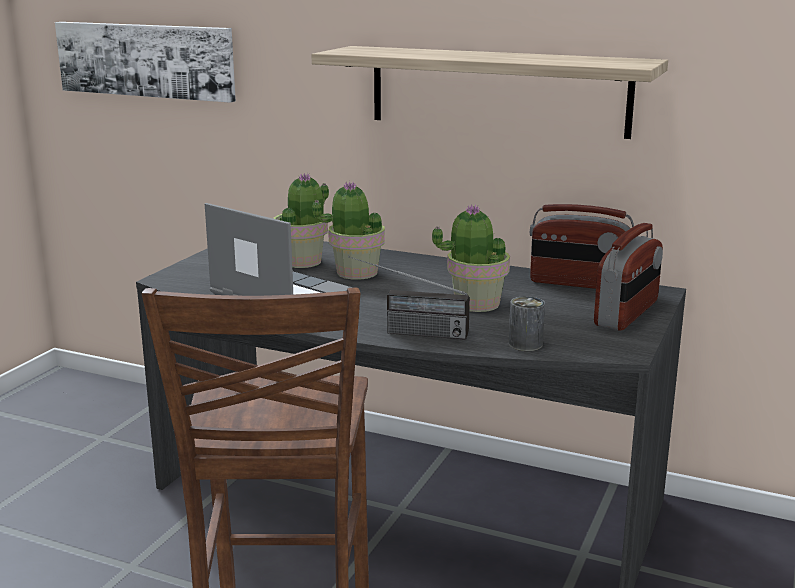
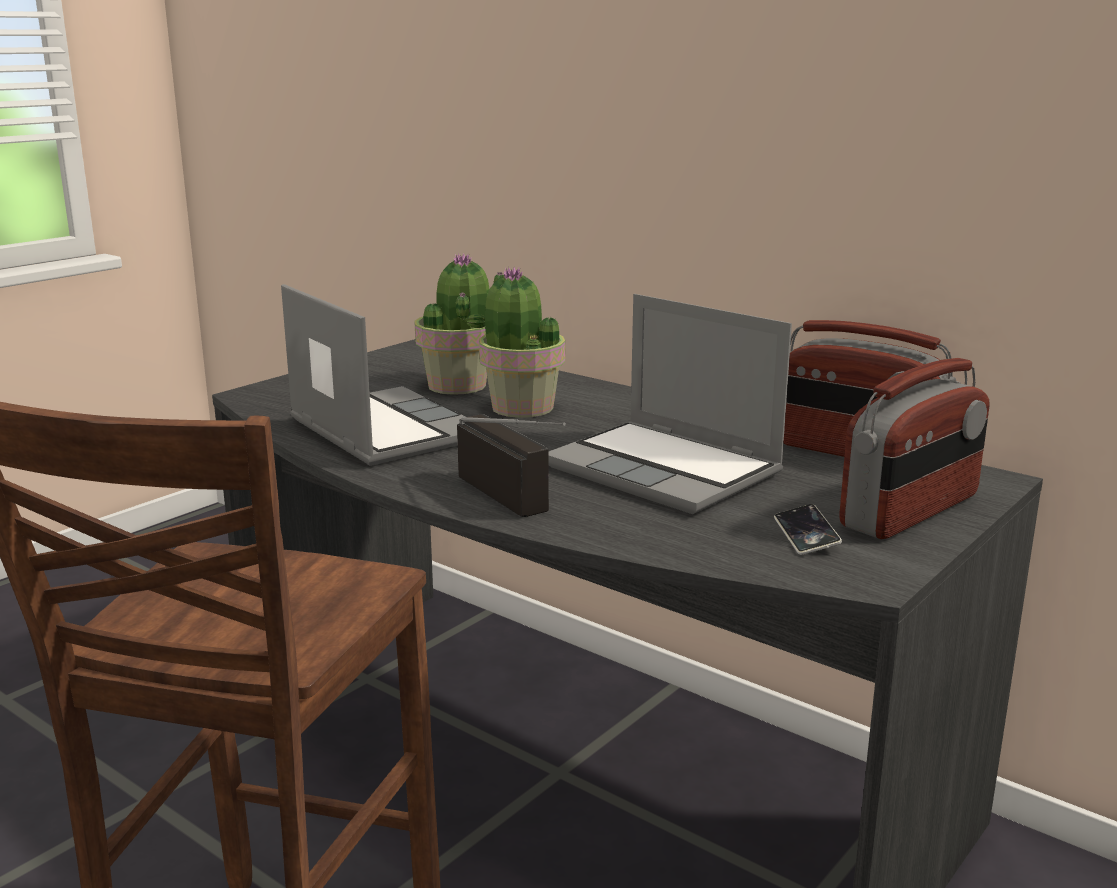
camera: 15 degrees right, 0 degrees up
picture [55,22,236,103] -> none
shelf [311,46,668,139] -> none
radio [348,256,470,340] -> radio turned 150 degrees counterclockwise [457,414,566,517]
potted plant [432,204,510,312] -> laptop [548,294,792,514]
can [509,296,545,351] -> none
none -> phone [774,504,842,555]

